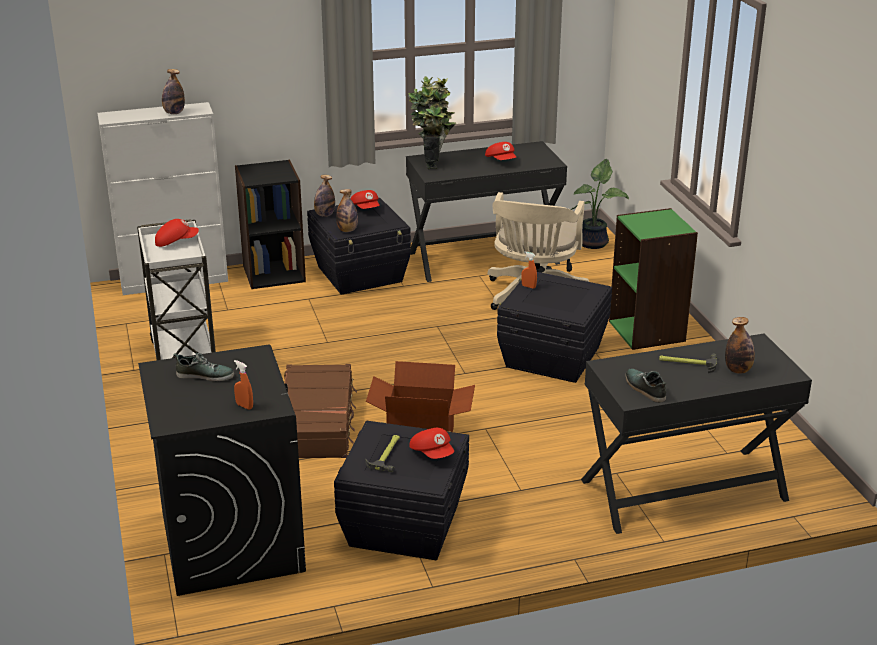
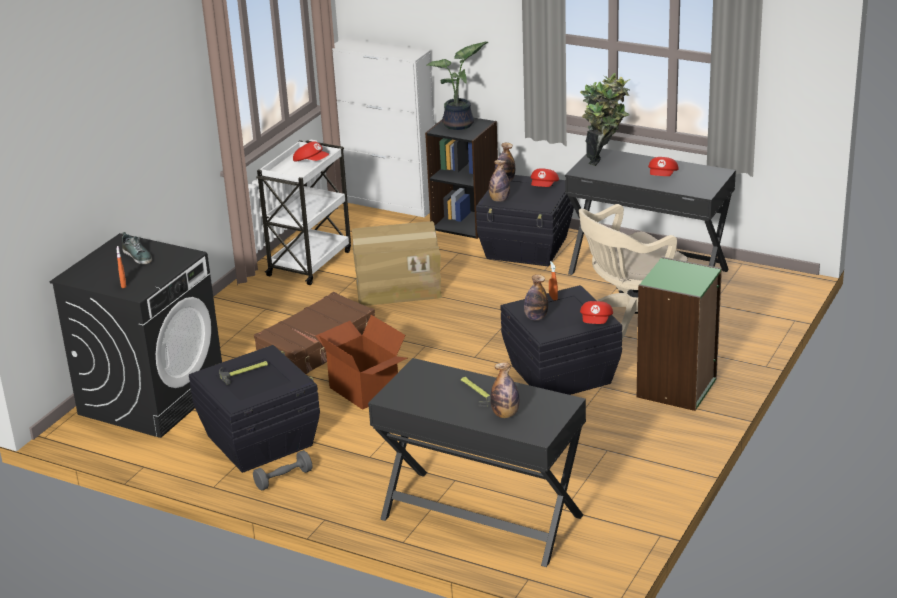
camera: 45 degrees right, 0 degrees up
bottle [162,69,185,114] -> bottle moved to [524,274,548,321]
red cap [410,428,454,459] -> red cap moved to [580,301,613,324]
potted plant [571,159,629,249] -> potted plant moved to [426,42,488,130]
shoe [626,369,666,403] -> none
none -> grey dumbbell [253,450,312,491]
none -> cardboard box [352,221,442,306]

